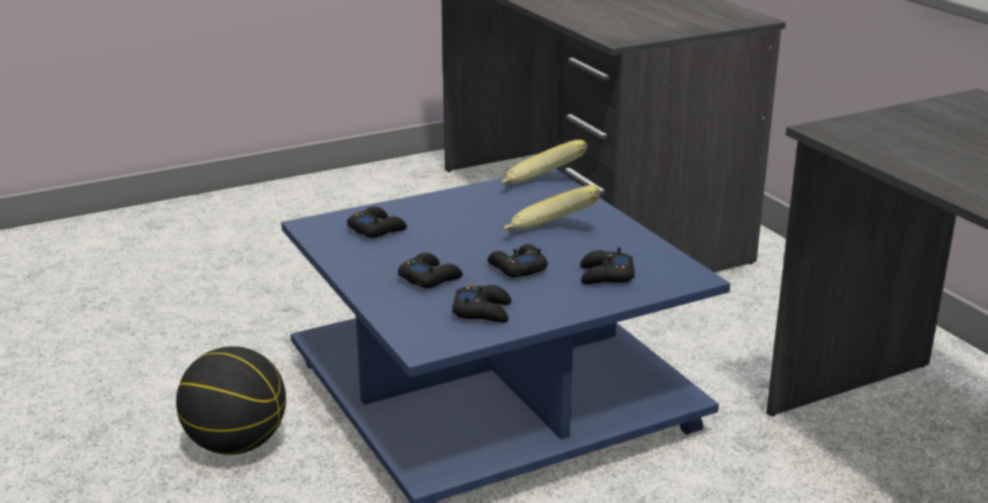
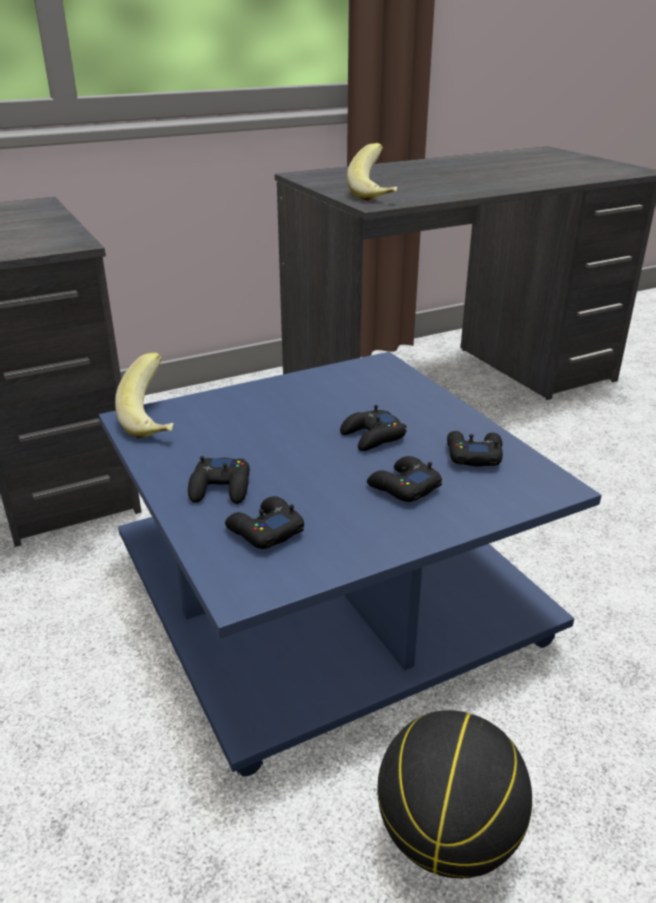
camera: 90 degrees left, 5 degrees up
banana [503,185,601,230] -> banana moved to [347,143,398,200]
black game controller [580,247,635,284] -> black game controller moved to [188,456,250,504]

